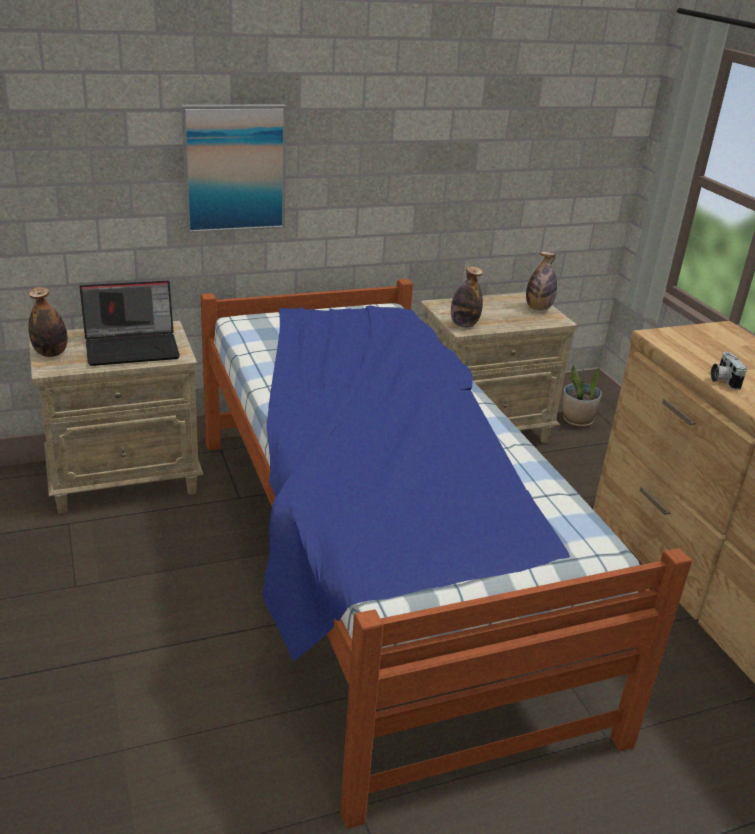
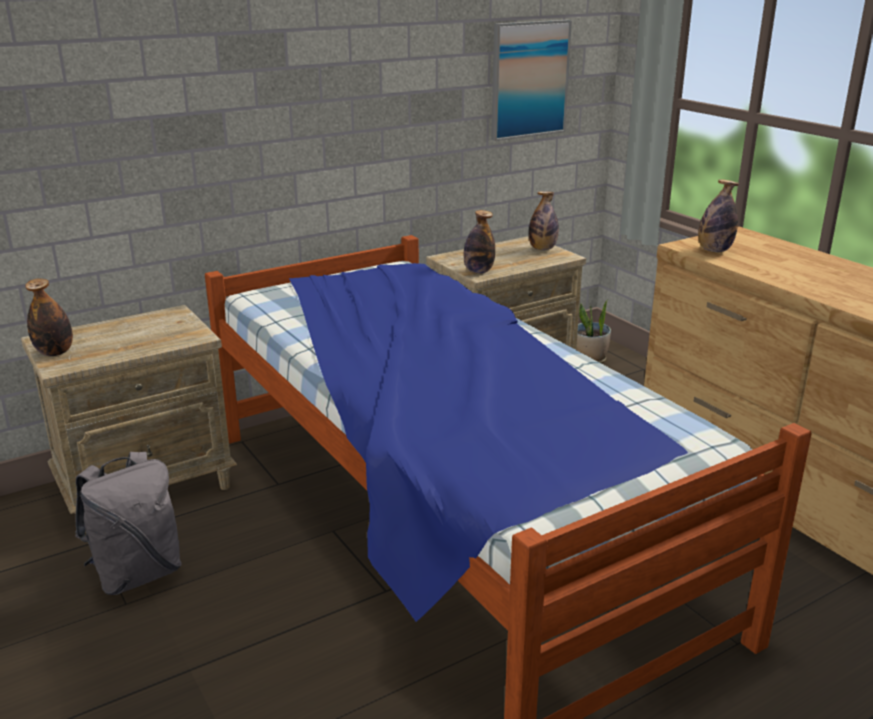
camera: 10 degrees left, 5 degrees down
laptop [80,281,180,366] -> none
picture [181,104,286,233] -> picture moved to [491,20,572,141]
camera [711,352,747,390] -> none
none -> grey backpack [75,452,182,595]
none -> bottle [698,179,739,252]

